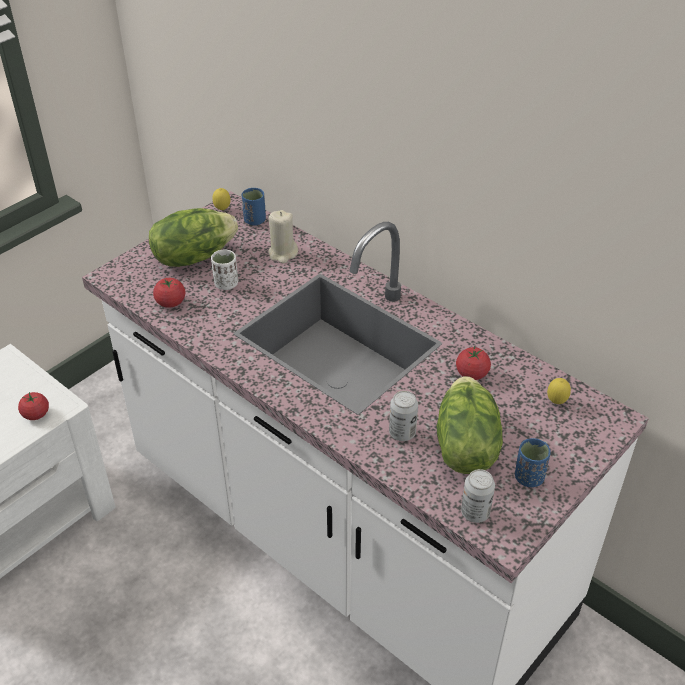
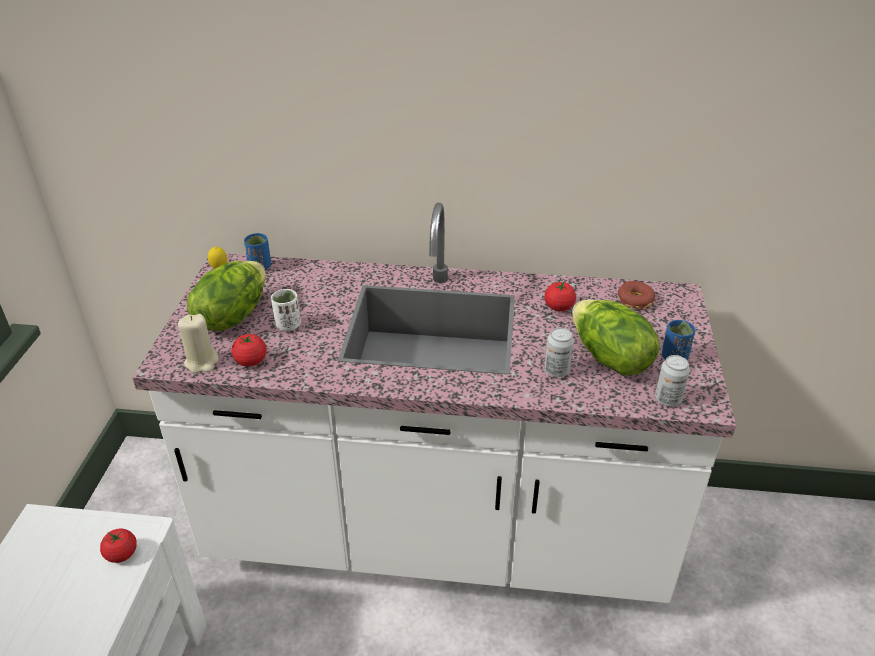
camera: 35 degrees left, 5 degrees down
beige candle [268,210,298,263] -> beige candle moved to [178,314,219,373]
lemon [547,378,571,404] -> donut [618,281,655,310]

